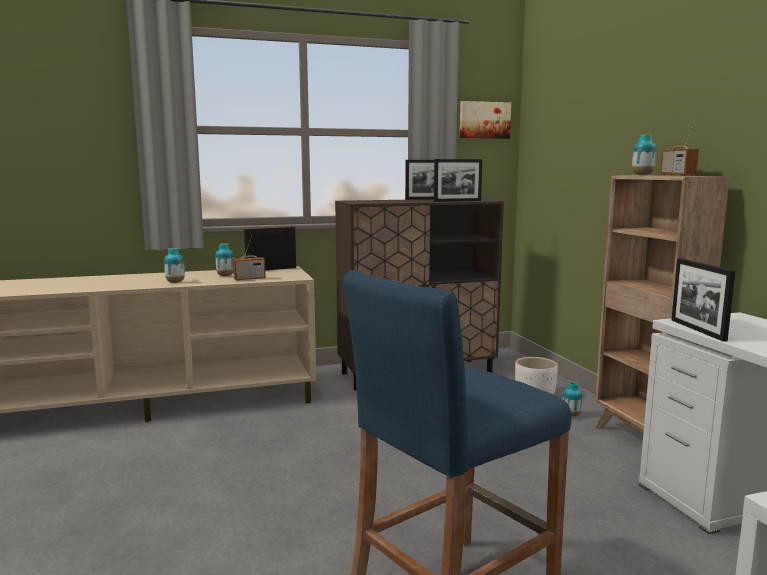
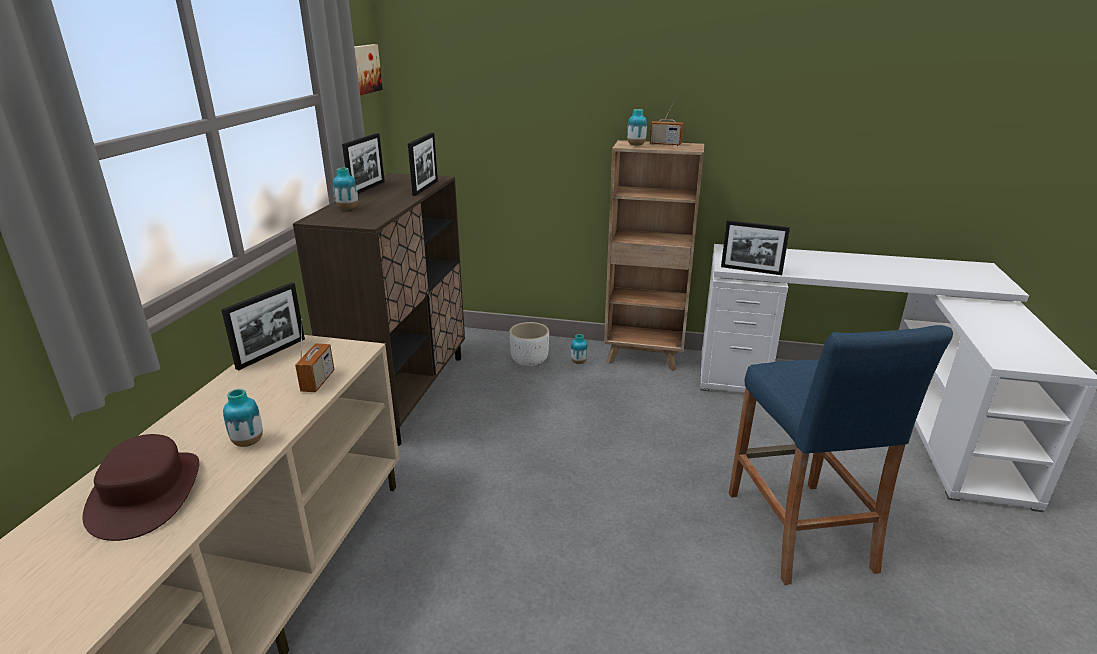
camera: 60 degrees left, 15 degrees up
vase [215,243,234,276] -> vase moved to [333,168,358,210]
picture frame [244,227,296,270] -> picture frame turned 150 degrees counterclockwise [221,282,305,371]
none -> brown hat [83,434,199,541]

